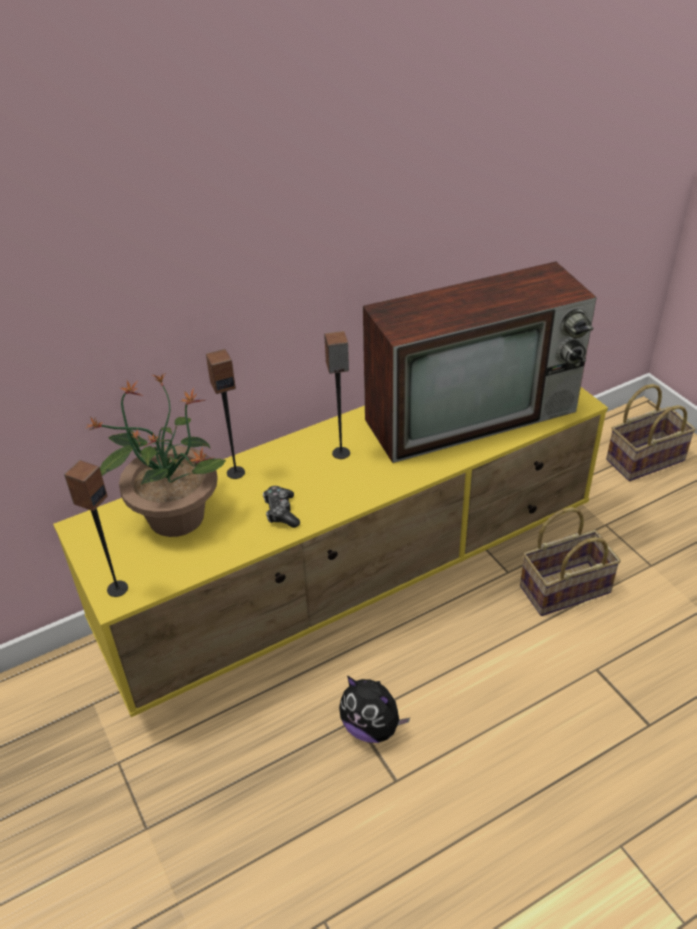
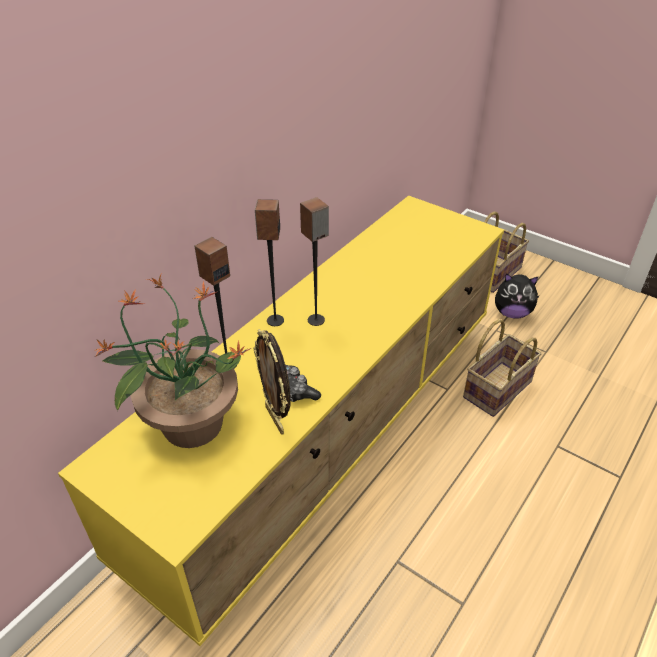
camera: 25 degrees left, 0 degrees up
speaker [64,460,128,597] -> speaker moved to [255,199,284,326]
plush toy [339,676,410,743] -> plush toy moved to [495,273,539,318]
television [363,261,597,463] -> none
none -> picture frame [253,329,291,435]

